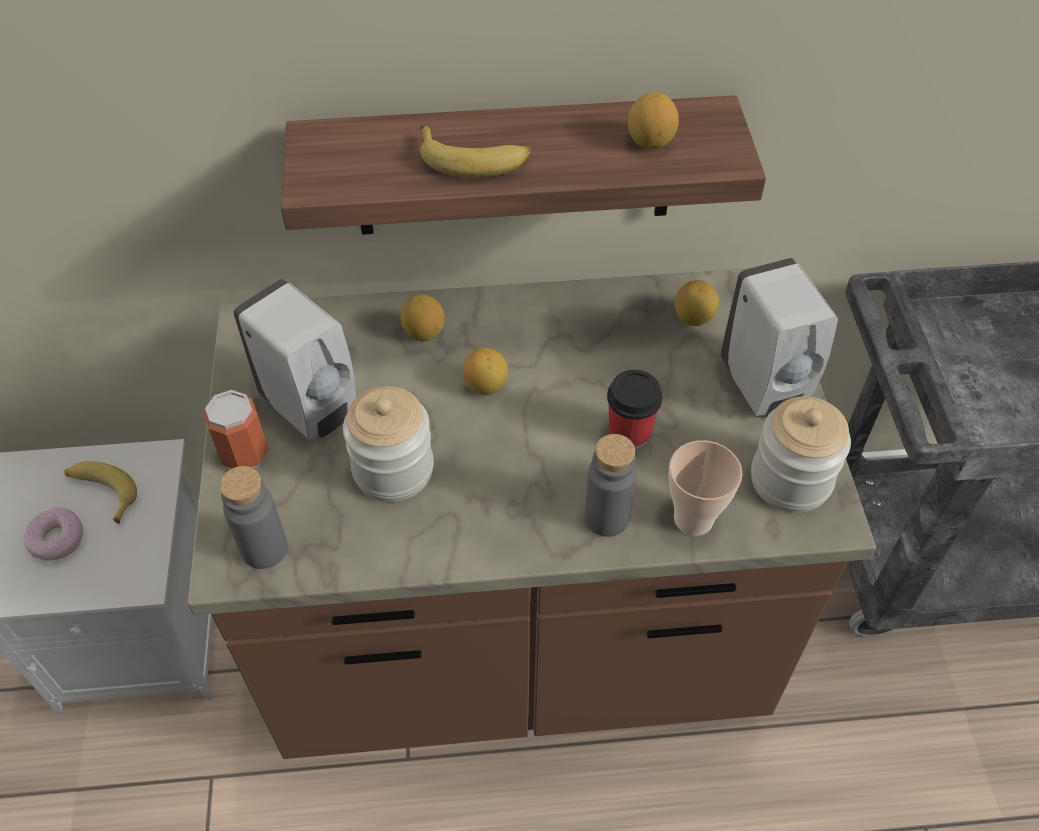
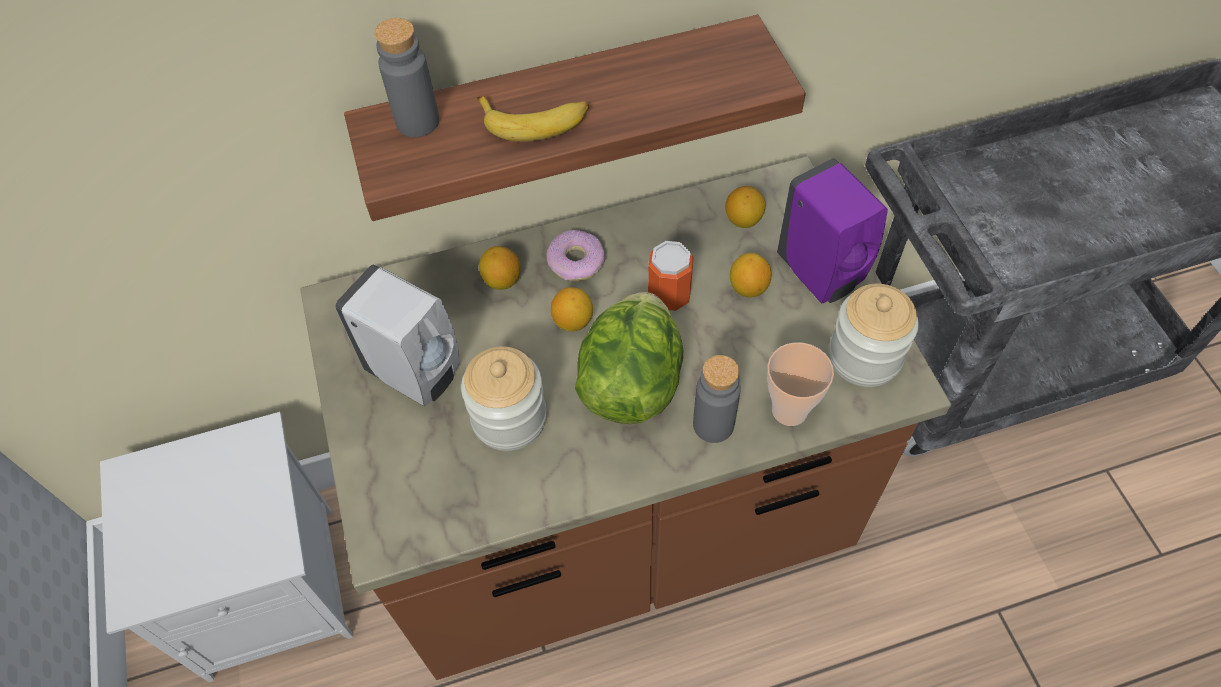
camera: 10 degrees left, 5 degrees up
donut [24,507,83,560] -> donut moved to [547,230,605,281]
banana [64,461,137,524] -> none
can [204,390,269,468] -> can moved to [648,241,694,312]
grey bottle [219,466,288,569] -> grey bottle moved to [375,18,439,137]
cup [607,370,662,450] -> none
lemon [628,92,679,149] -> lemon moved to [730,253,772,298]
white soap dispenser [720,258,838,418] -> purple soap dispenser [777,158,888,303]
none -> lettuce [575,292,683,424]

